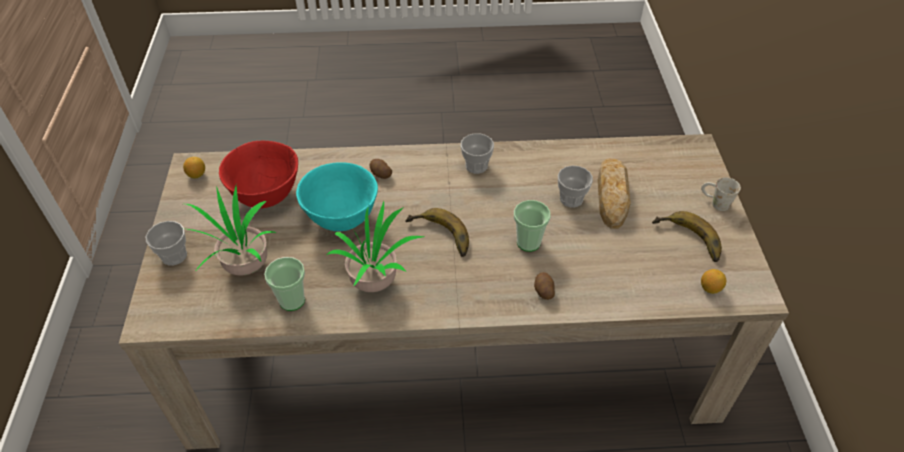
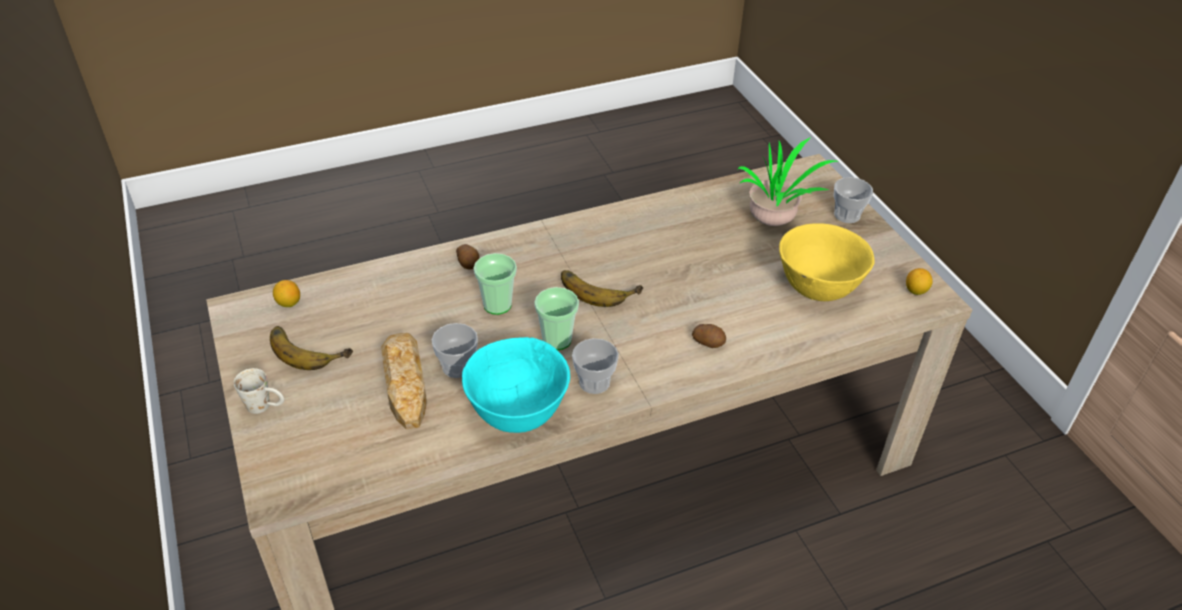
camera: 160 degrees right, 5 degrees down
red bowl [219,140,298,208] -> yellow bowl [779,223,875,301]
cup [264,257,305,311] -> cup moved to [534,287,579,350]
turquoise bowl [296,162,378,231] -> turquoise bowl moved to [462,337,570,433]
potted plant [327,201,424,292] -> none

